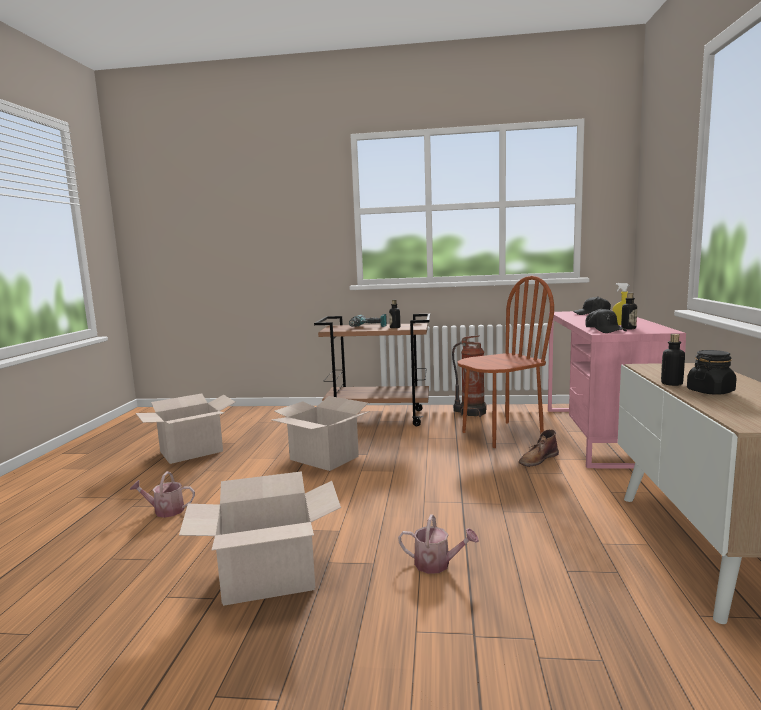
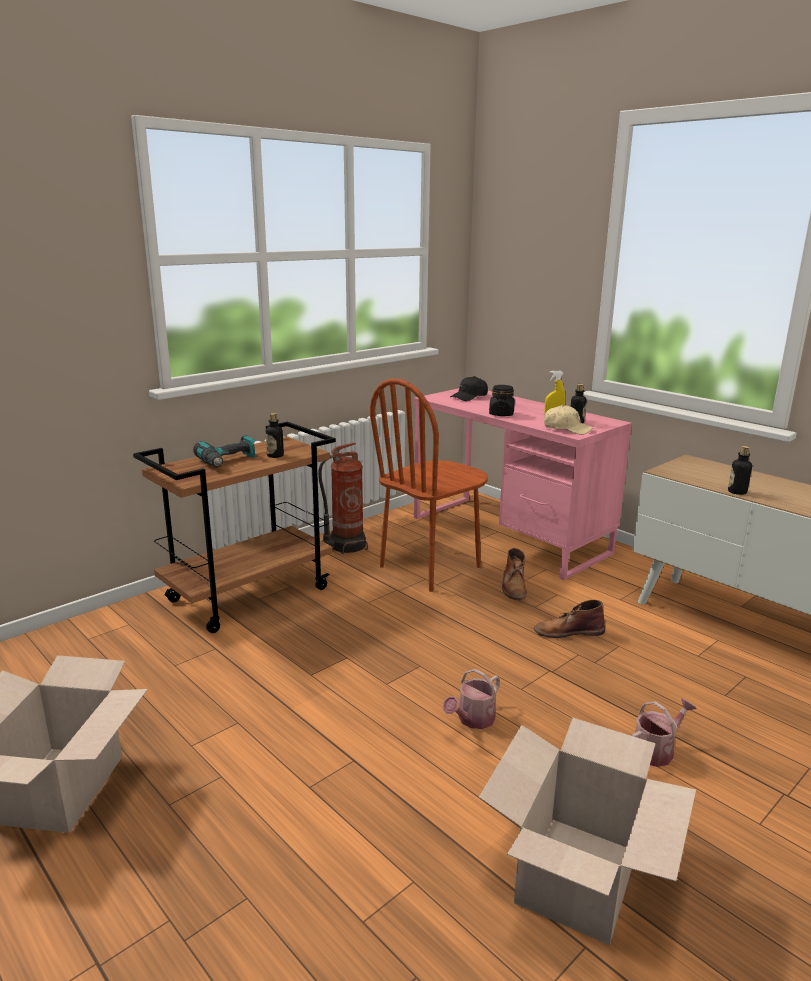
camera: 50 degrees left, 10 degrees up
watering can [129,471,195,518] -> watering can moved to [443,669,500,729]
cardboard box [272,396,370,471] -> none
brown chair [458,276,554,448] -> brown chair turned 150 degrees counterclockwise [370,378,488,592]
black cap [585,308,627,333] -> beige cap [544,405,593,435]
black jar [687,350,736,395] -> black jar moved to [489,385,515,416]
none -> brown boot [534,600,605,638]

